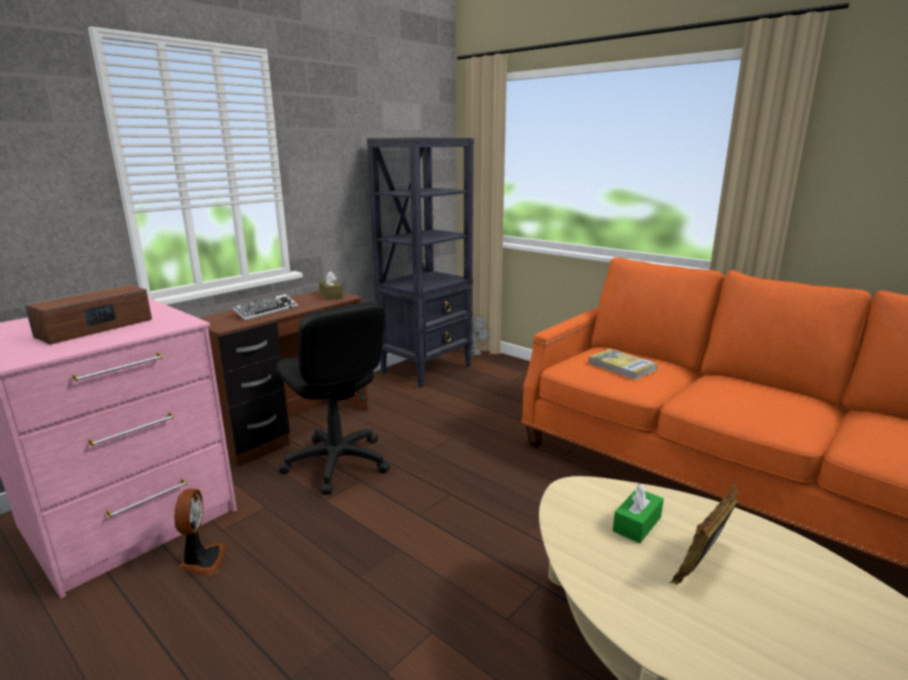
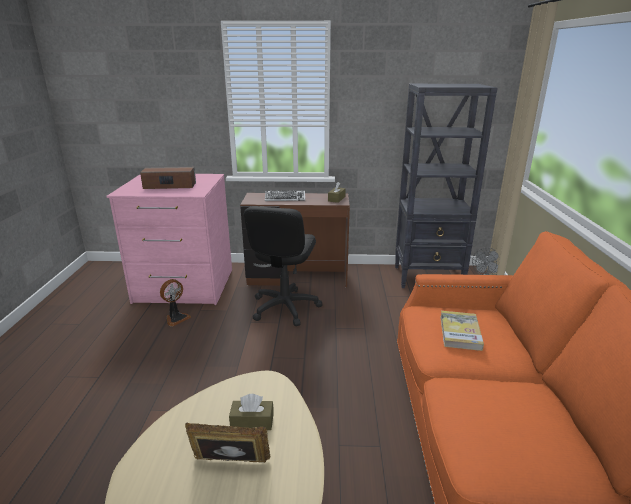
camera: 50 degrees right, 5 degrees up
green tissue box [613,484,664,543] -> brown tissue box [229,394,274,430]

